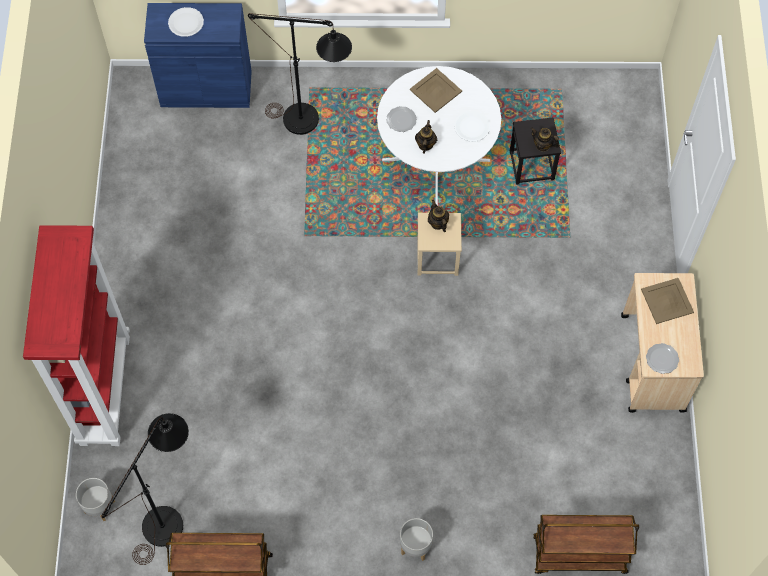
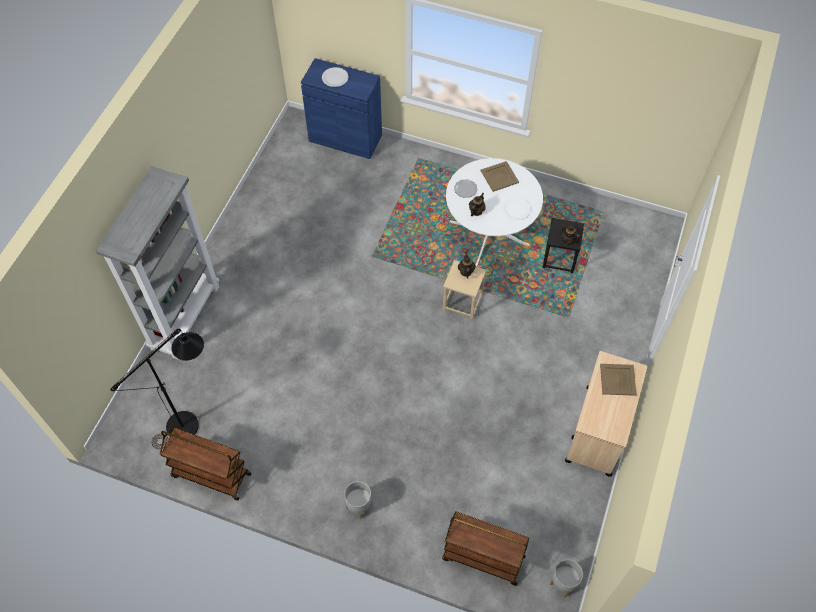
camera: 20 degrees right, 5 degrees down
red bookcase [23,225,130,446] -> grey bookcase [96,166,219,359]
grey planter [76,478,115,521] -> grey planter moved to [550,559,583,597]
black floor lamp [248,13,352,135] -> none
plate [646,343,679,374] -> none

